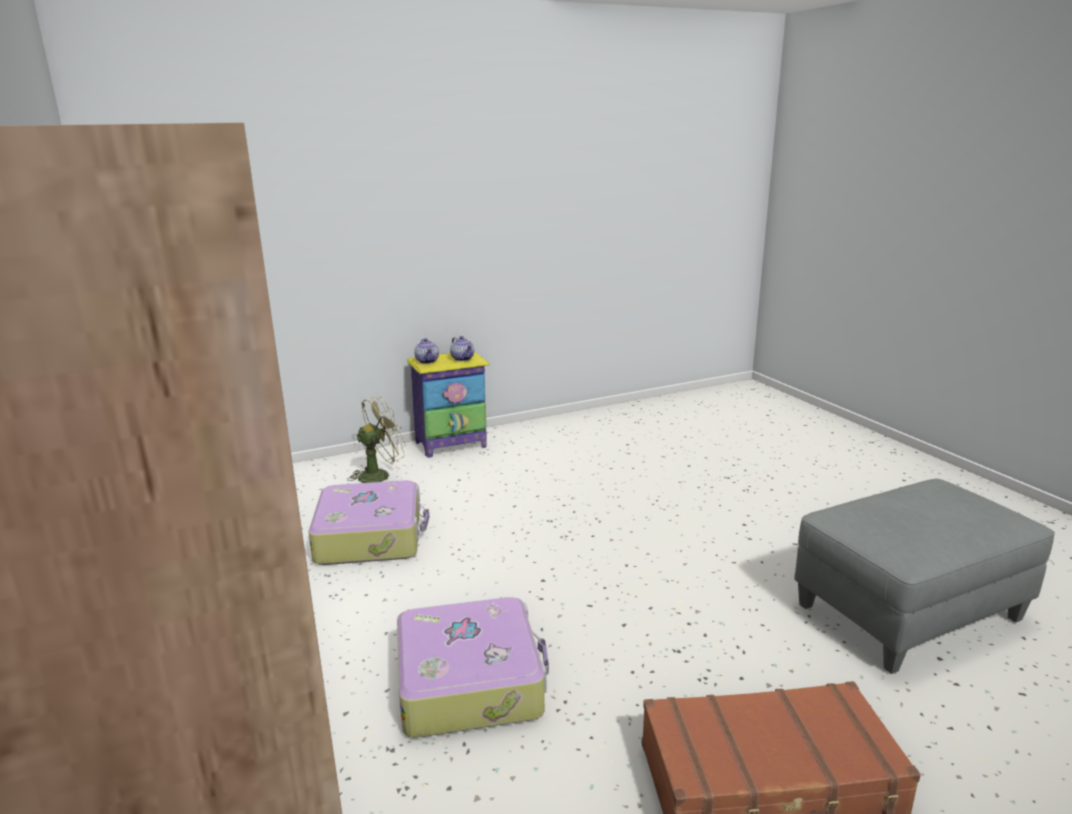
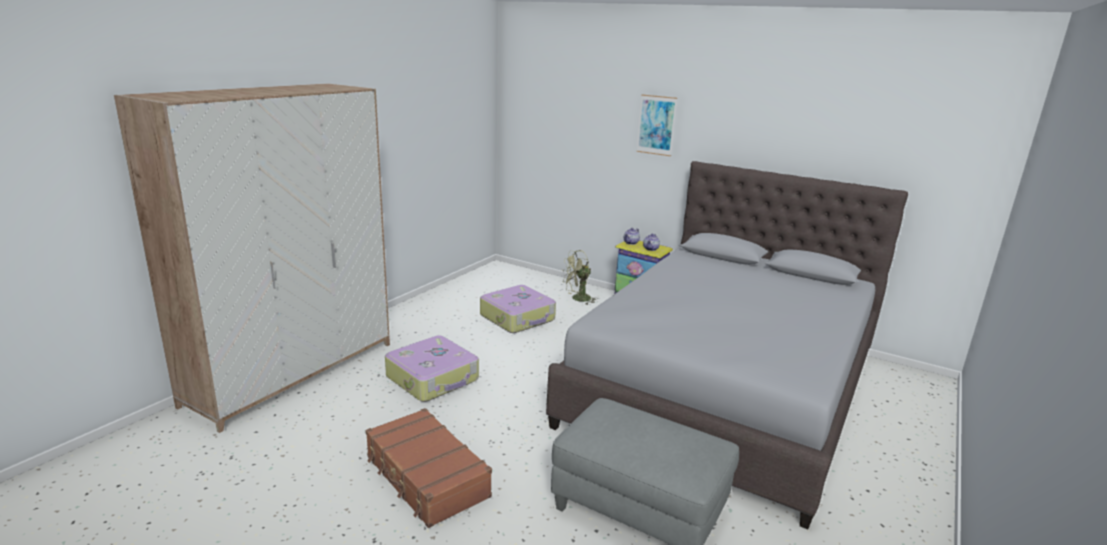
camera: 55 degrees right, 0 degrees up
green fan [347,397,406,483] -> green fan turned 135 degrees clockwise [562,250,598,304]
none -> grey bed [546,161,908,529]
none -> picture [636,94,677,156]

